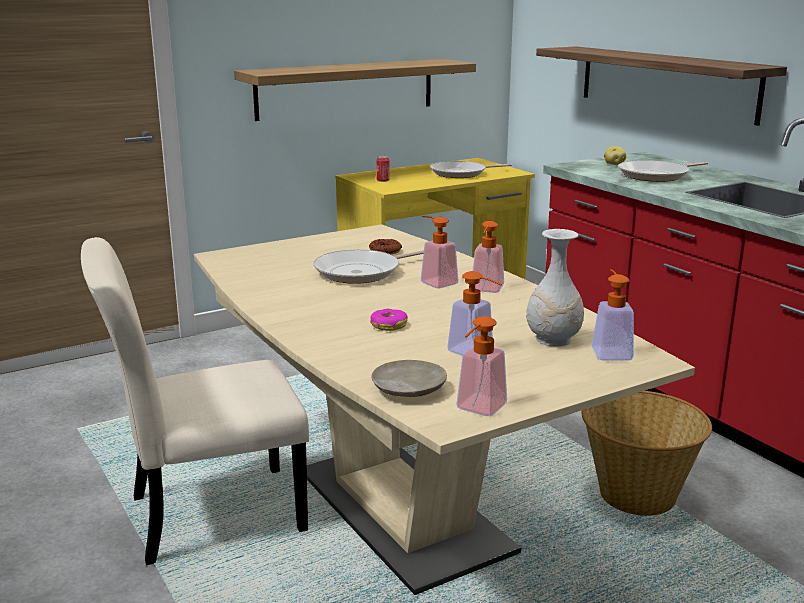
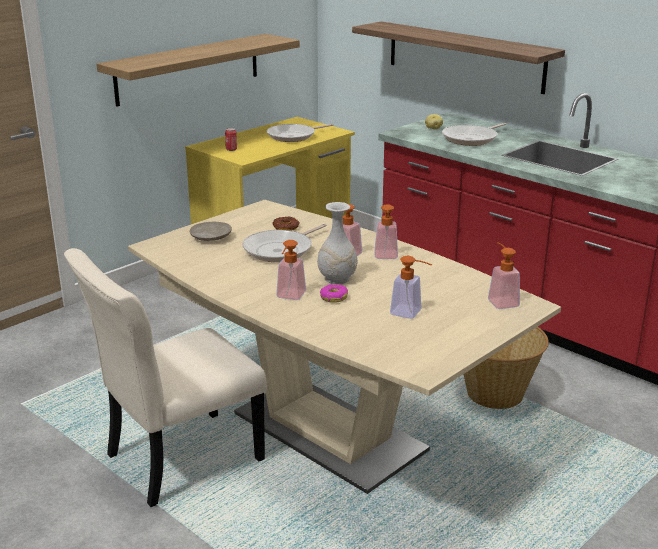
camera: 15 degrees left, 5 degrees up
beige plate [371,360,447,397] -> beige plate moved to [190,222,232,241]
soap dispenser [456,316,507,416] -> soap dispenser moved to [276,240,306,300]
white vase [526,229,584,347] -> white vase moved to [317,202,357,284]

